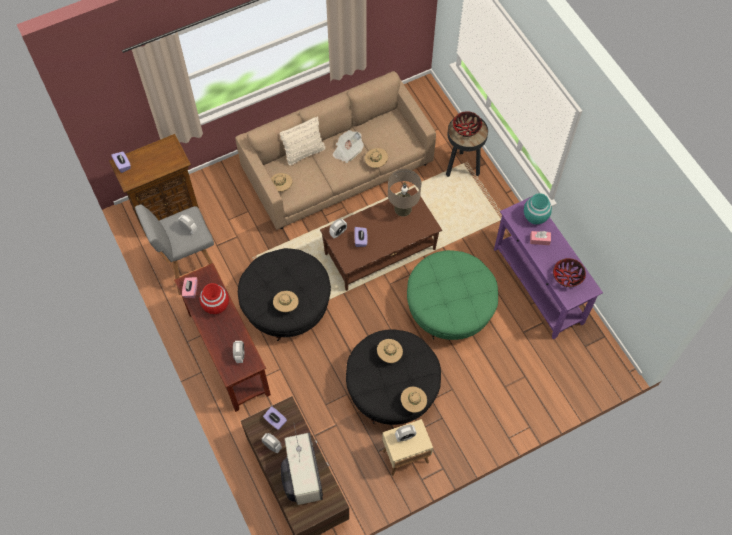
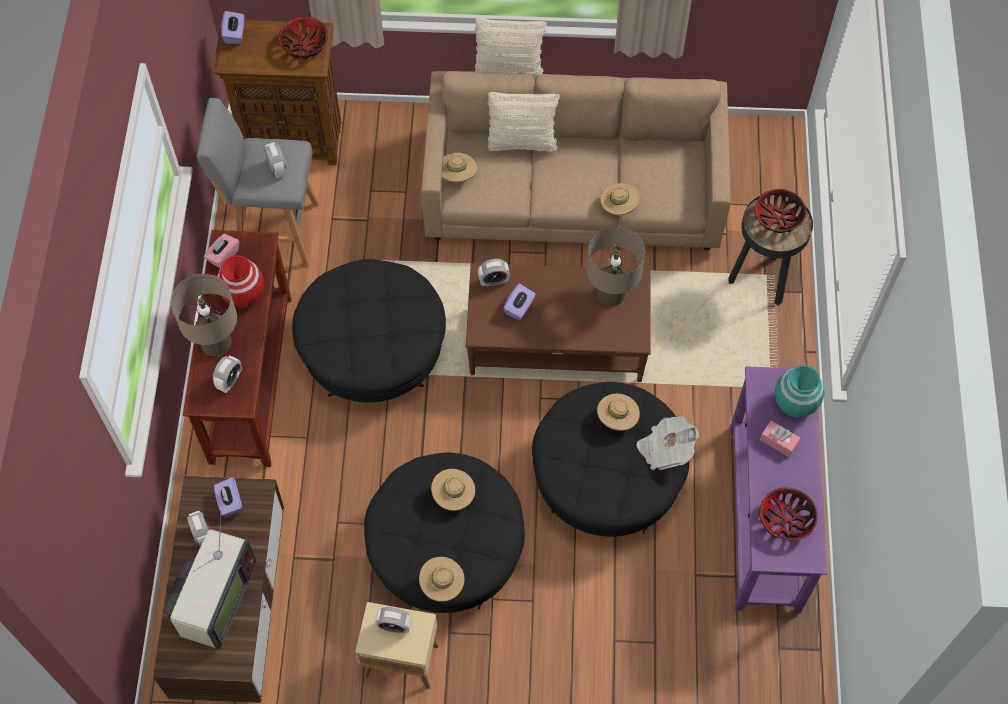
camera: 30 degrees right, 0 degrees up
beige hat [273,291,299,312] -> beige hat moved to [597,394,640,431]
newspaper [332,130,364,163] -> newspaper moved to [636,416,699,470]
green ottoman [407,250,498,340] -> black ottoman [532,382,689,537]
none -> beige table lamp [171,274,237,356]
none -> bowl [278,17,328,59]
none -> beige pillow [475,18,547,79]

